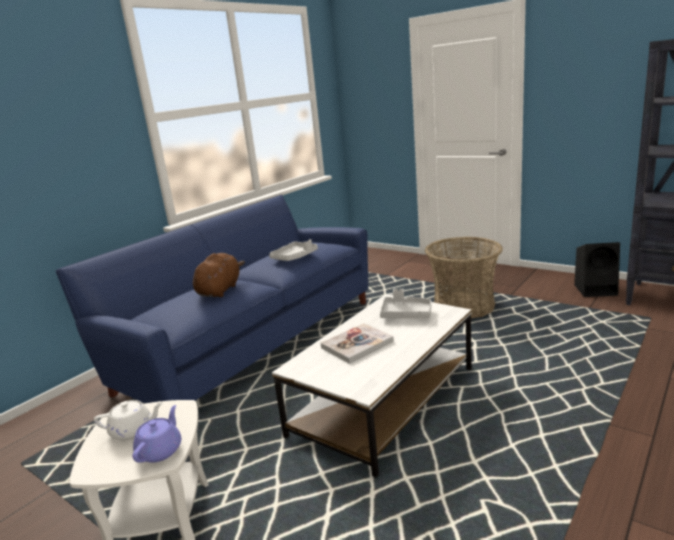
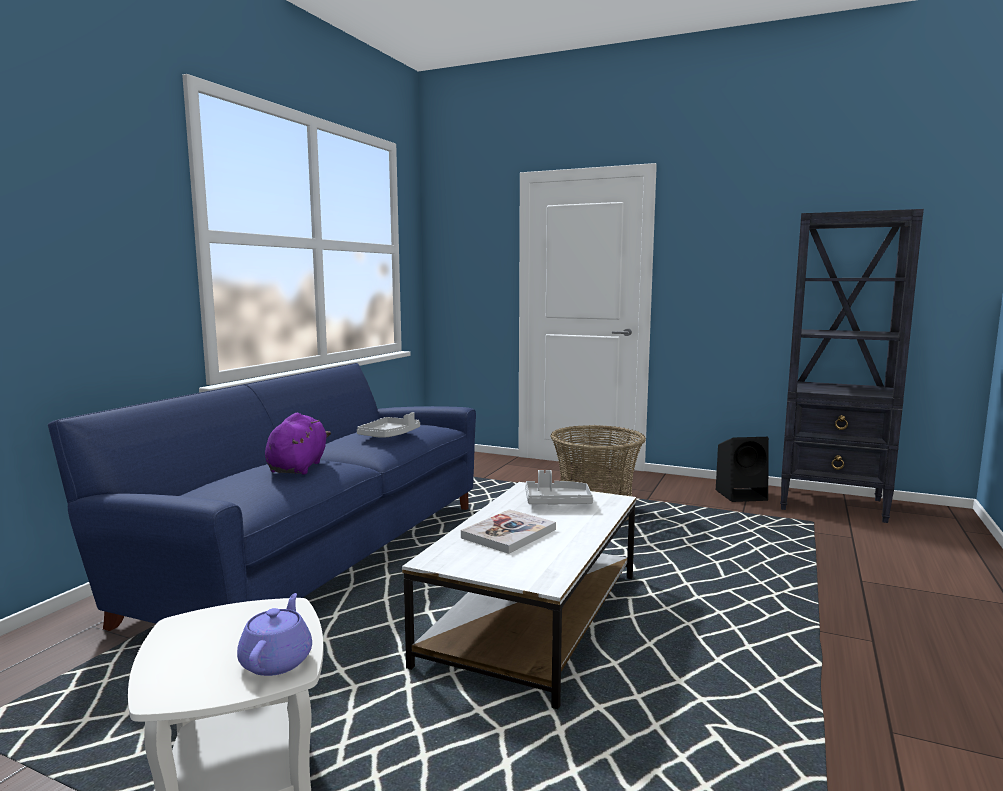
camera: 15 degrees left, 10 degrees down
white teapot [94,400,163,441] -> none
brown plush toy [193,253,245,297] -> purple plush toy [265,413,331,474]

